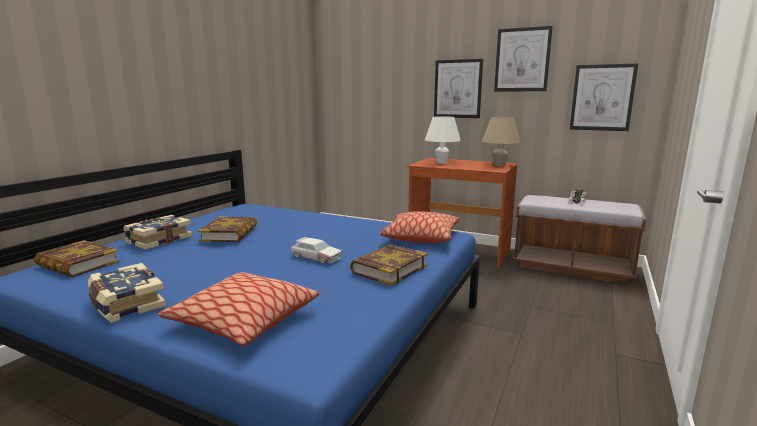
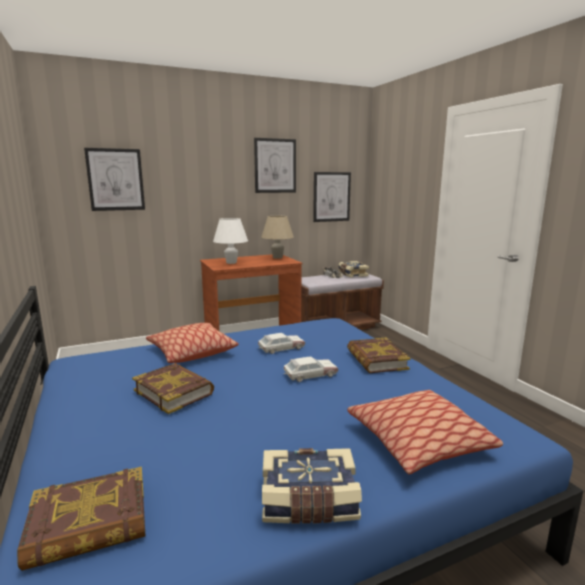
camera: 50 degrees left, 0 degrees up
book [123,215,192,250] -> book moved to [338,261,369,278]
pillow [380,211,459,243] -> pillow moved to [146,323,239,363]
picture [434,59,483,118] -> picture moved to [84,148,145,211]
none -> toy car [258,333,305,354]

